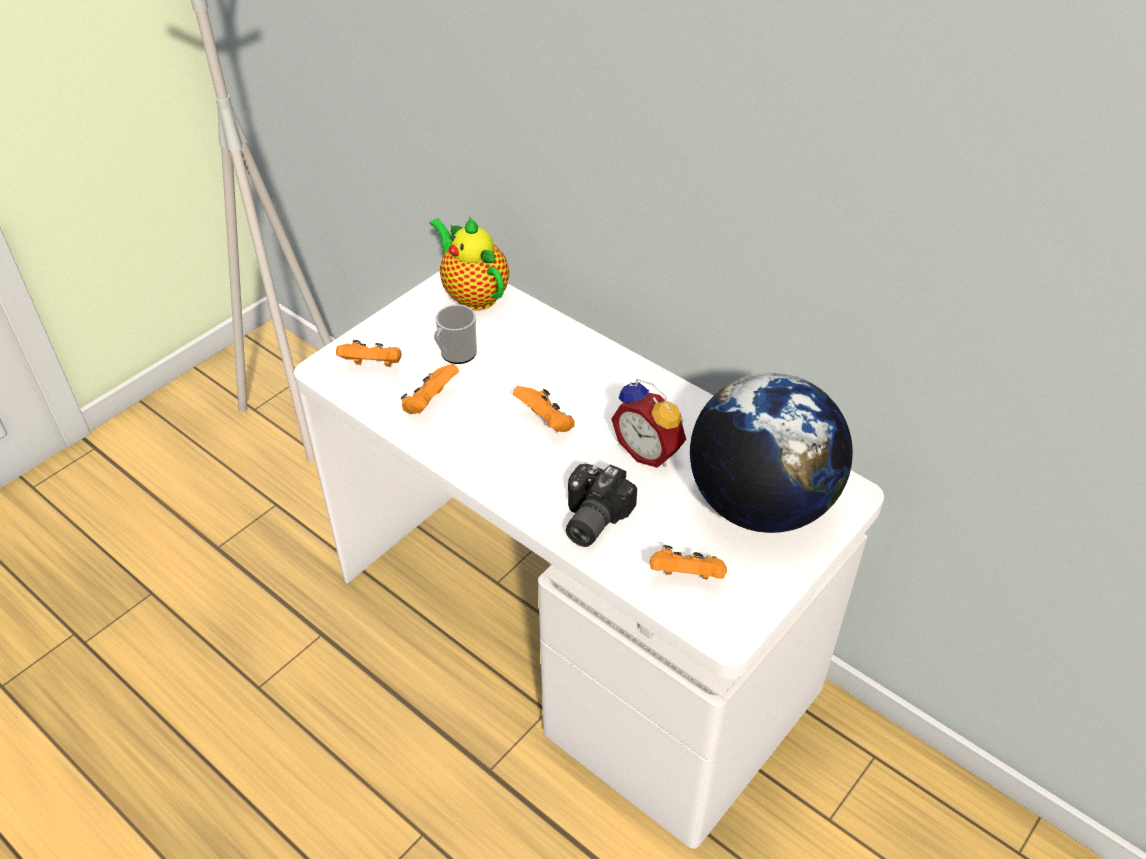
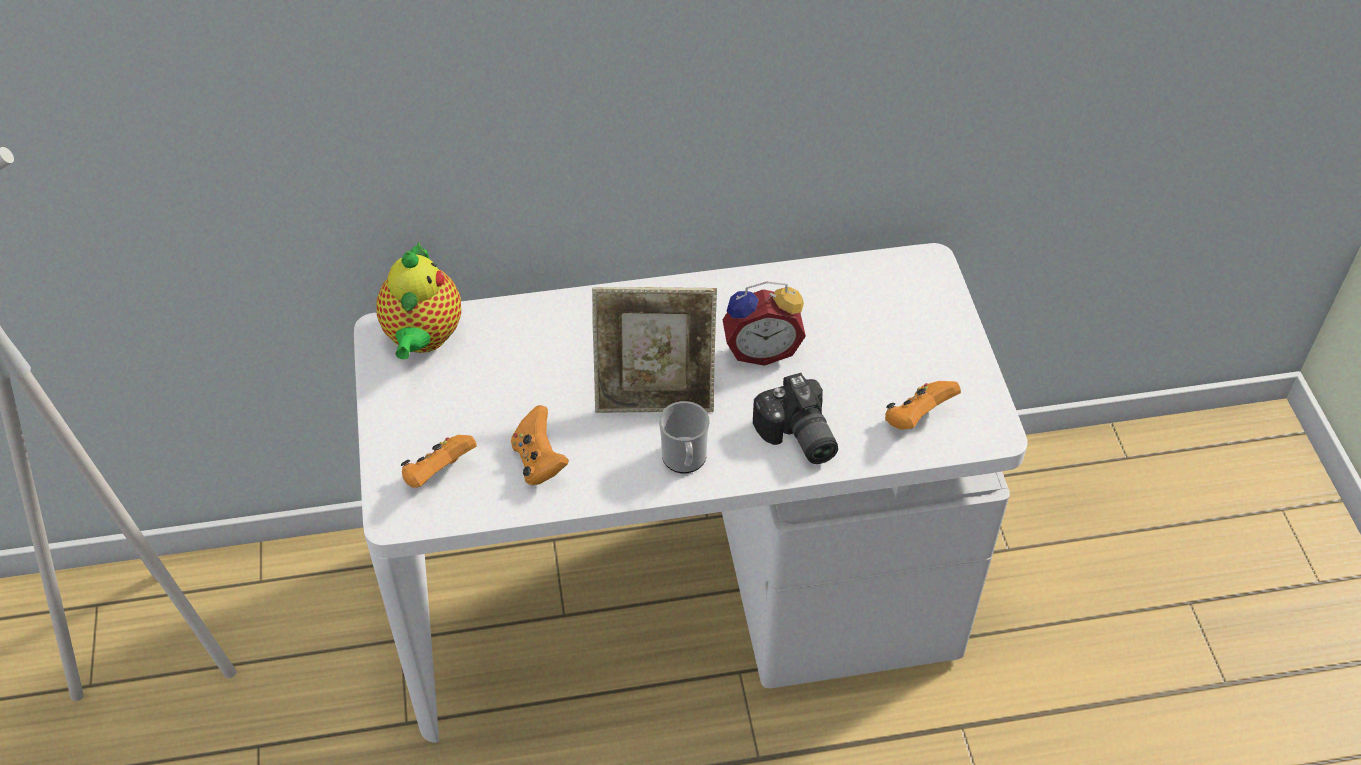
camera: 50 degrees left, 5 degrees up
teapot [429,216,509,311] -> teapot turned 90 degrees counterclockwise [376,241,461,359]
mug [434,304,477,364] -> mug moved to [659,401,710,473]
orange game controller [513,386,575,432] -> picture frame [592,287,717,413]
globe [690,372,853,533] -> none

